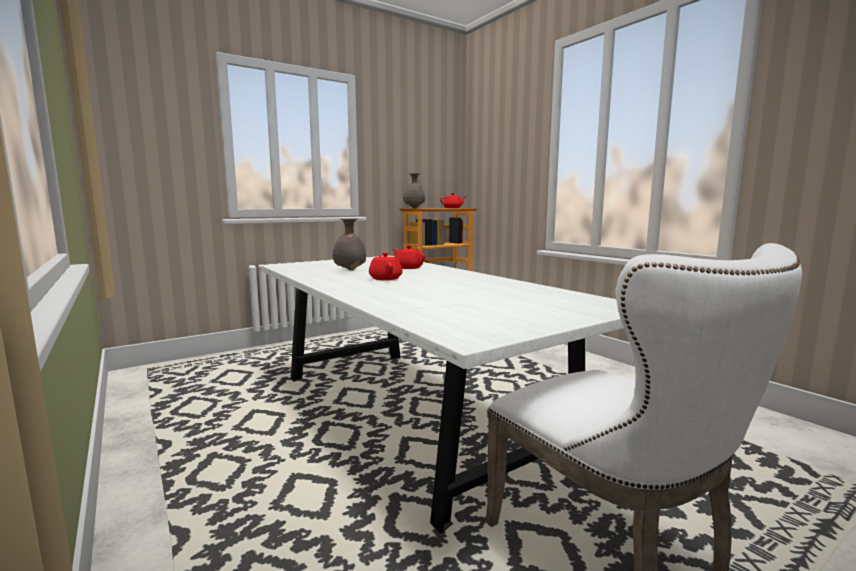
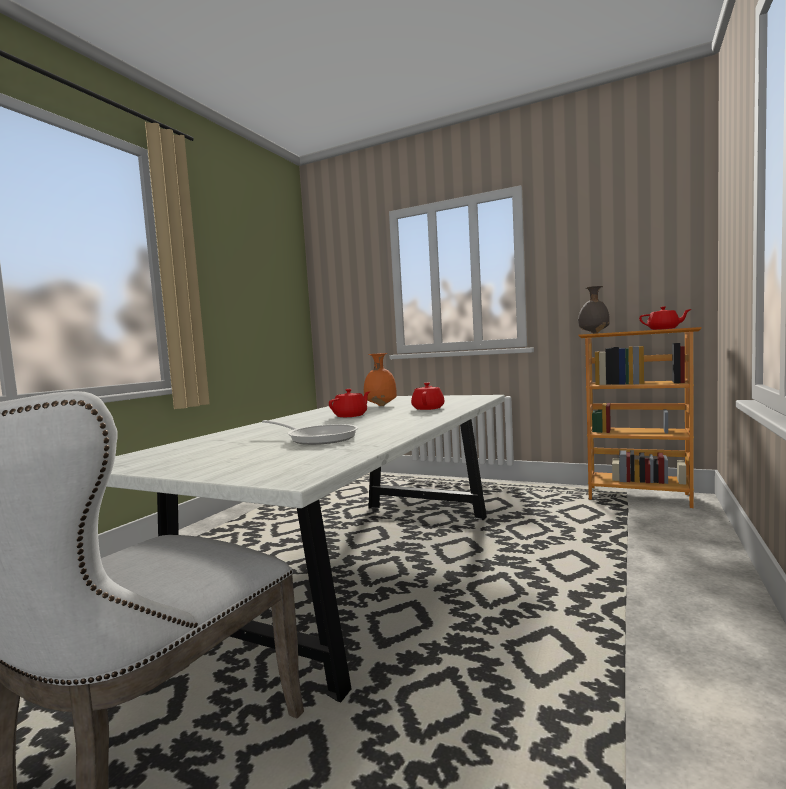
camera: 60 degrees right, 5 degrees down
grey vase [333,218,366,270] -> orange vase [364,353,397,406]
none -> frying pan [262,420,358,445]

